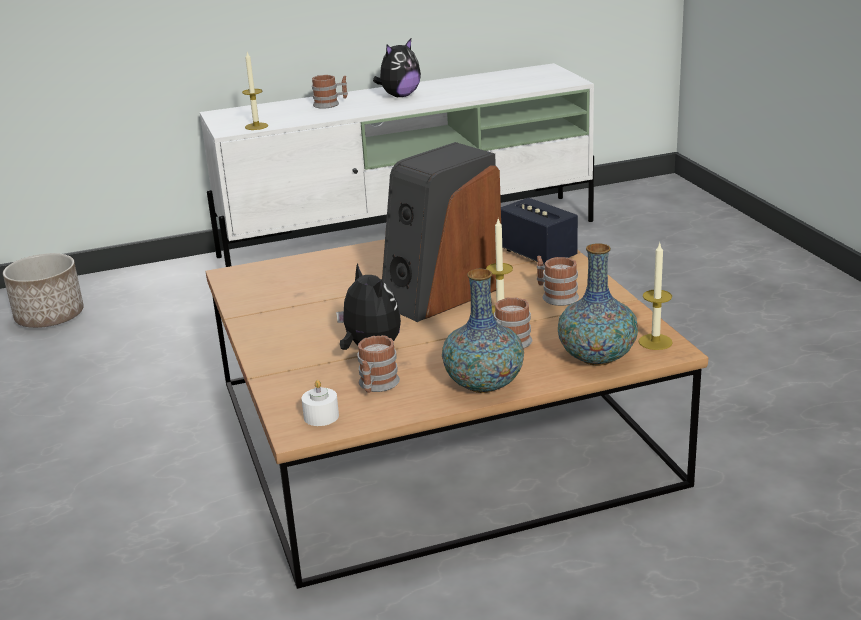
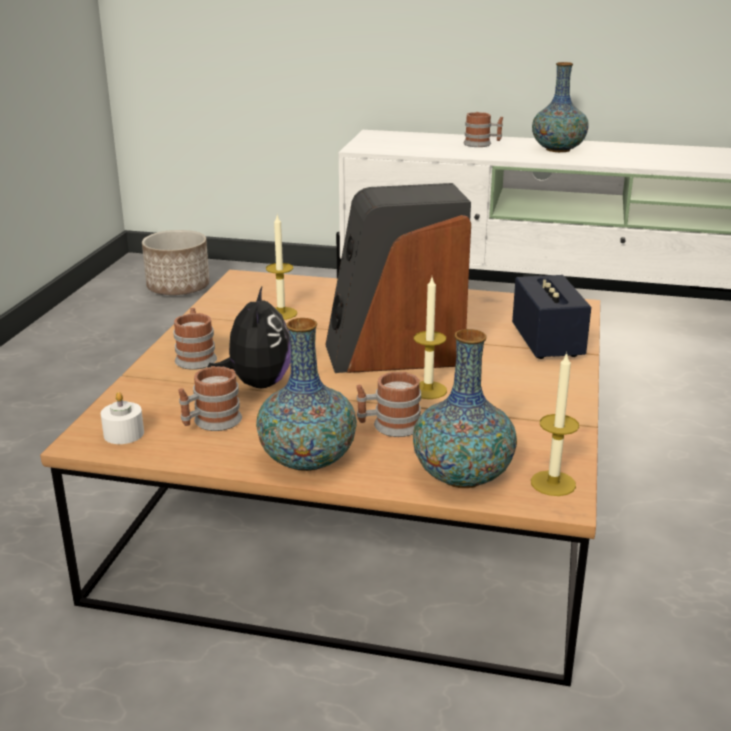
camera: 30 degrees right, 0 degrees up
candle [242,52,268,130] -> candle moved to [266,215,297,320]
plush toy [373,39,421,97] -> vase [532,62,589,152]
mug [537,256,579,306] -> mug moved to [173,308,217,370]

